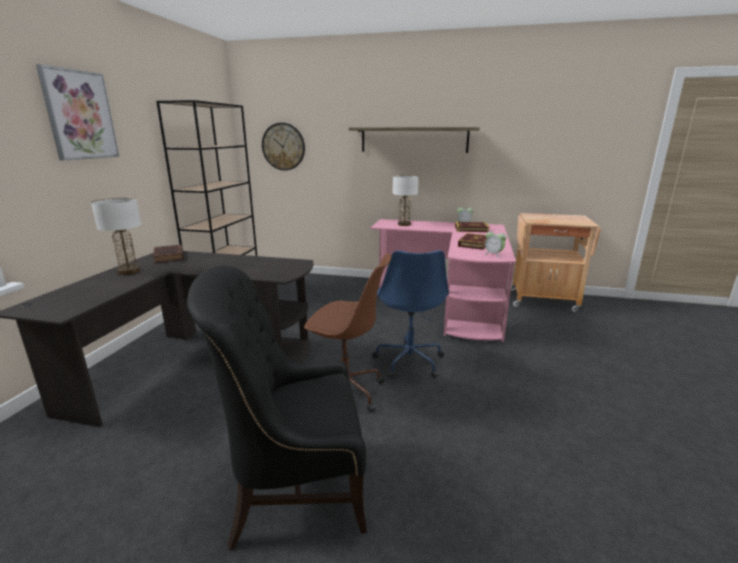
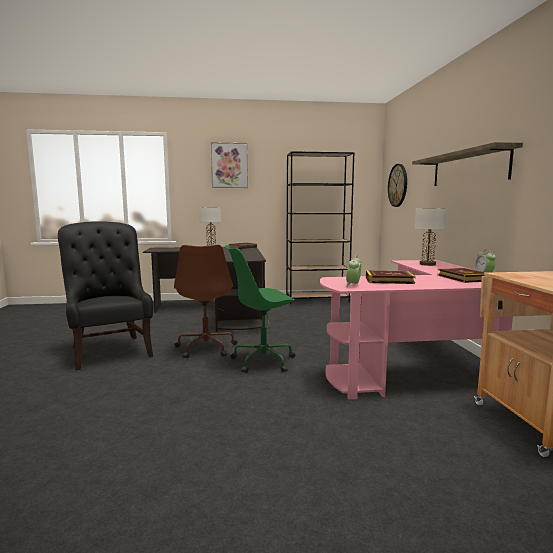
camera: 70 degrees right, 10 degrees down
blue office chair [372,250,449,379] -> green office chair [225,245,295,373]

